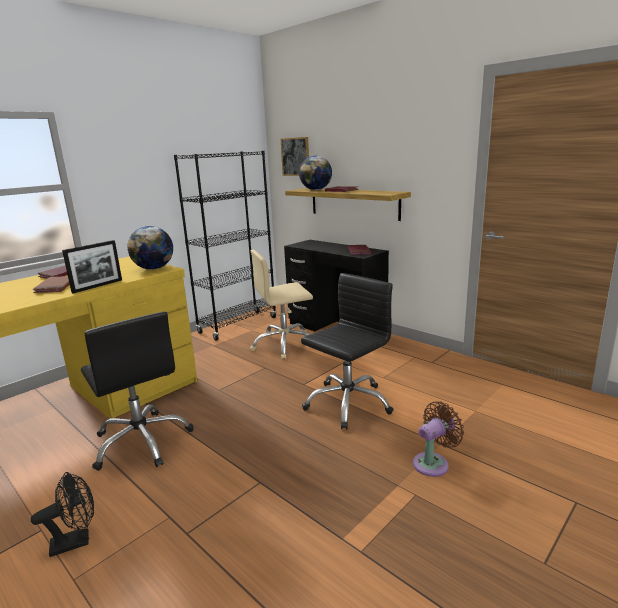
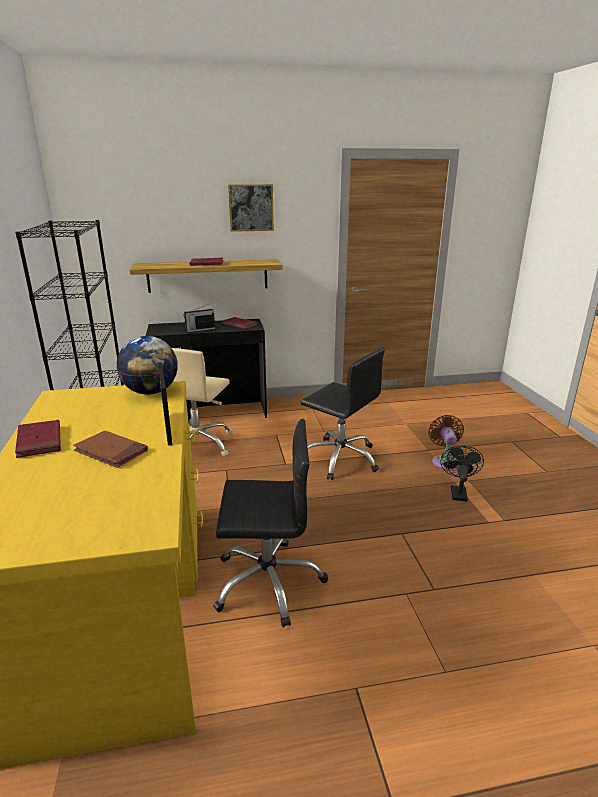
camera: 55 degrees left, 5 degrees up
black fan [31,472,94,557] -> black fan moved to [440,445,484,502]
picture [281,137,309,176] -> picture moved to [228,184,274,232]
globe [299,156,332,190] -> none
black office chair [301,273,394,430] -> black office chair turned 135 degrees clockwise [301,348,385,480]
none -> radio [184,306,215,332]

